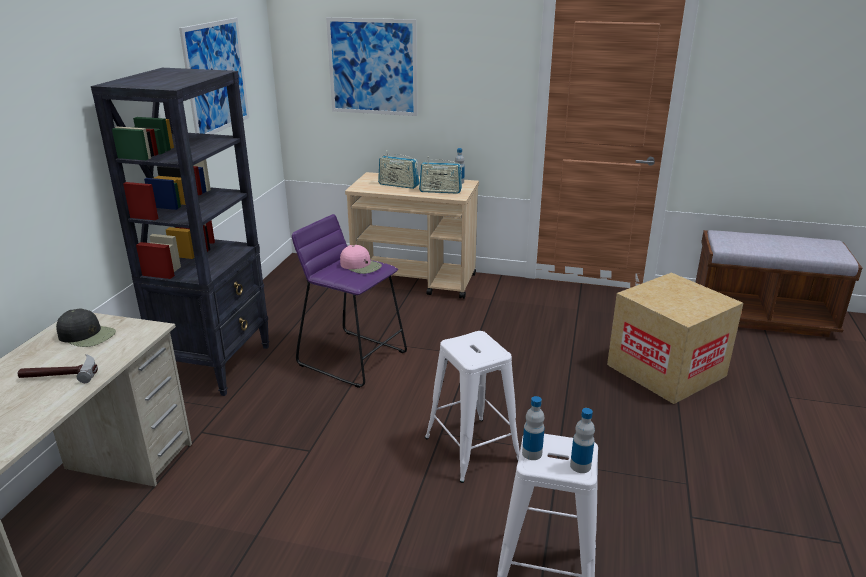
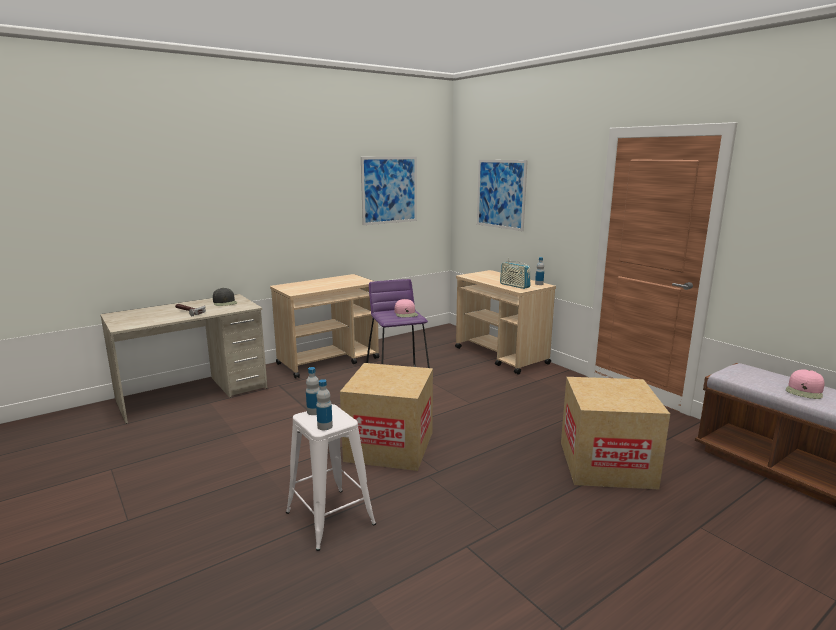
camera: 40 degrees right, 10 degrees down
black bookcase [91,68,270,396] -> beige cart [270,274,379,379]
radio [378,150,419,189] -> none
white stool [425,331,520,483] -> cardboard box [340,363,433,471]
none -> pink cap [786,369,825,399]

